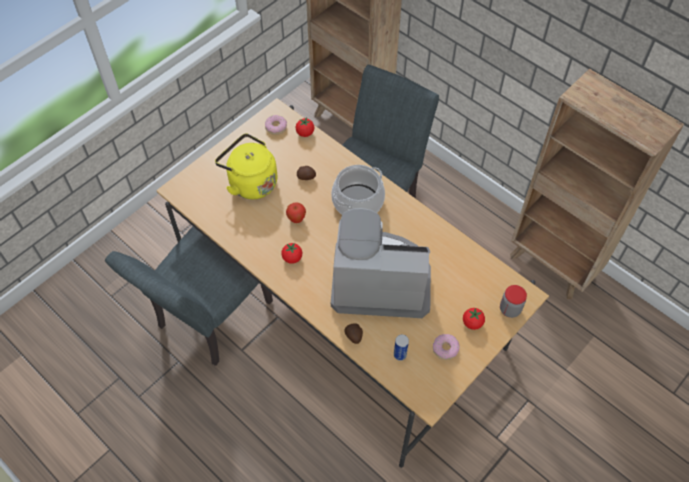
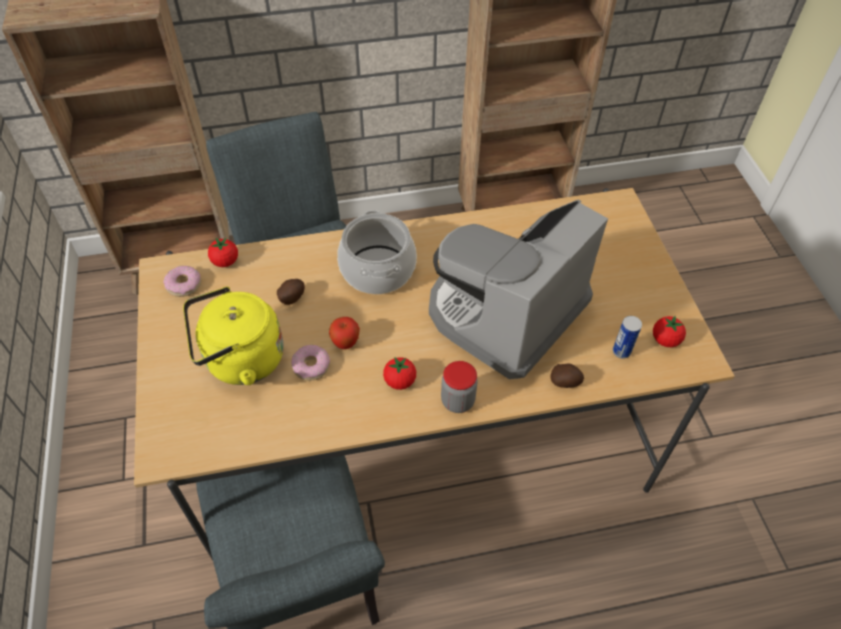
camera: 55 degrees left, 5 degrees down
donut [433,334,460,360] -> donut moved to [291,345,330,381]
tomato [463,308,485,330] -> tomato moved to [653,316,686,347]
jar [500,285,527,318] -> jar moved to [441,361,478,413]

